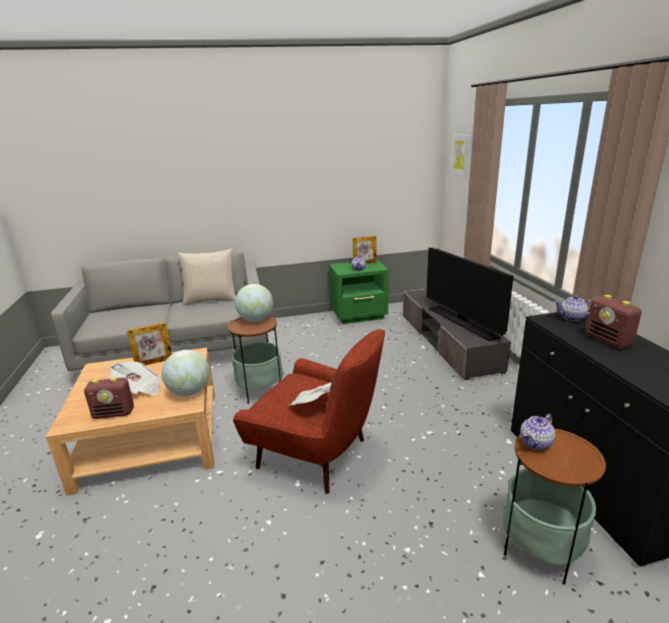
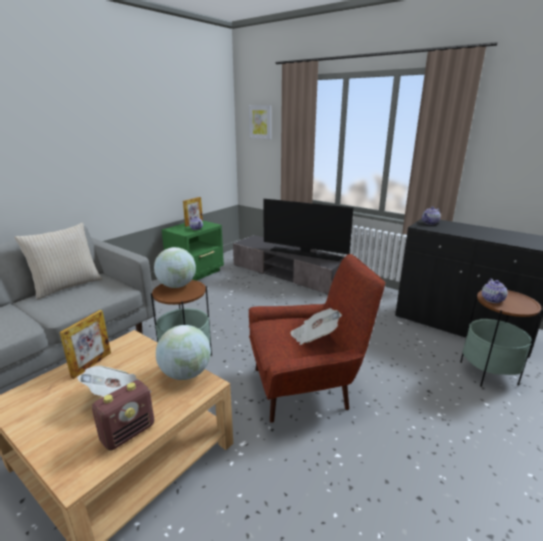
camera: 40 degrees left, 0 degrees up
radio [586,295,642,349] -> none

